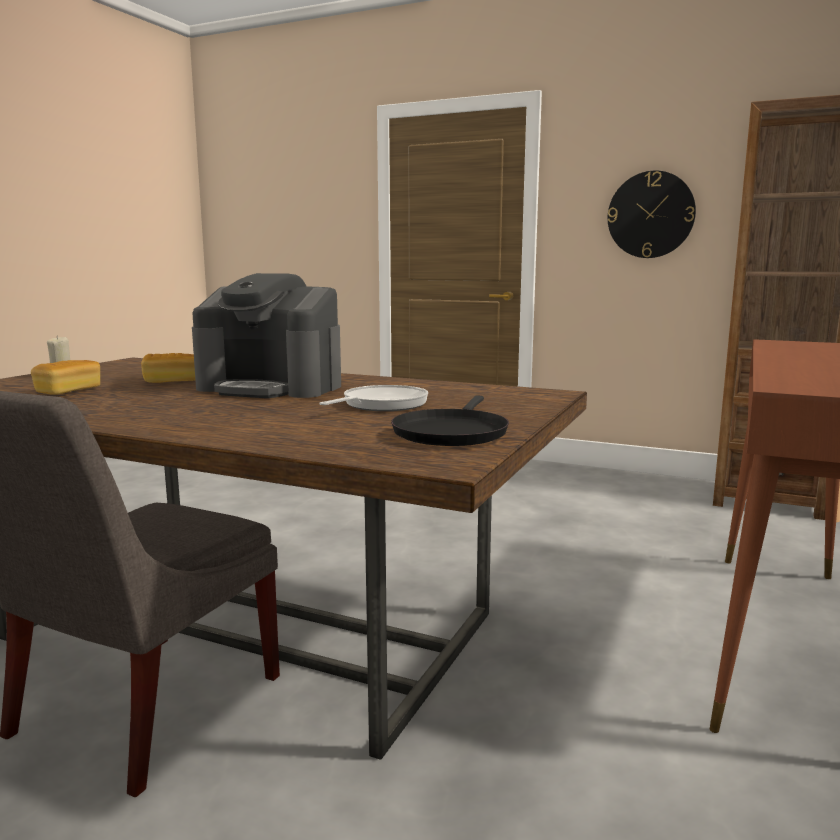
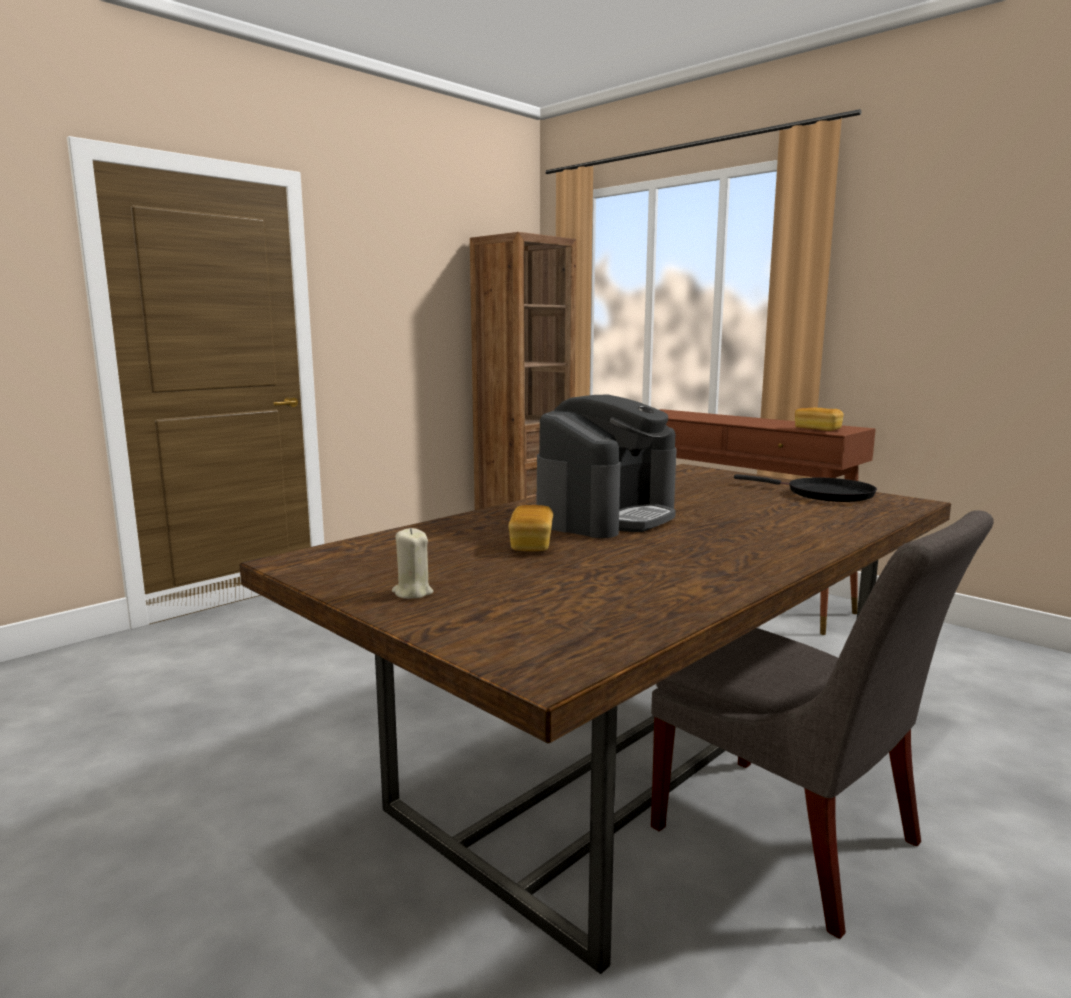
camera: 70 degrees left, 0 degrees up
bread [31,360,100,395] -> bread moved to [795,407,844,431]
frying pan [319,385,428,411] -> none
wall clock [608,171,696,258] -> none

